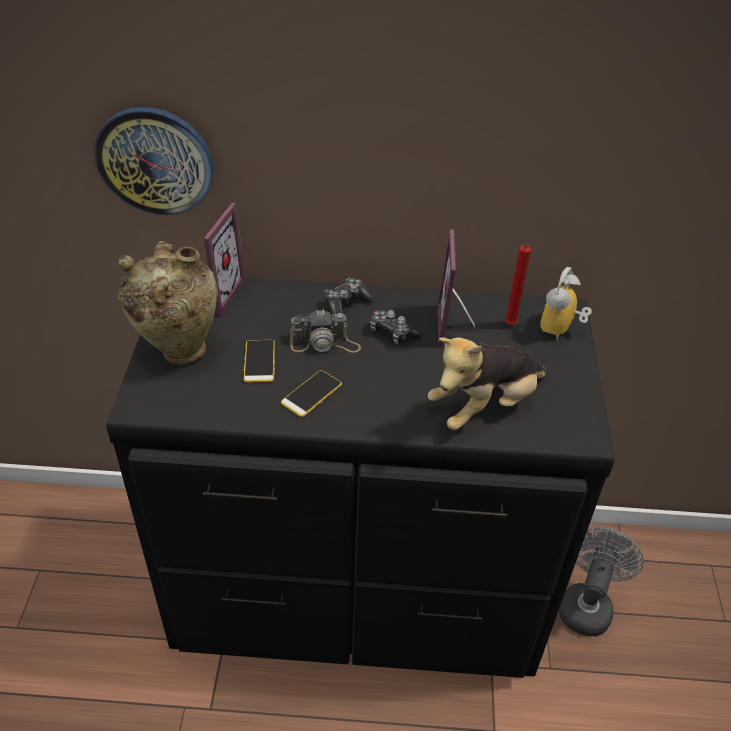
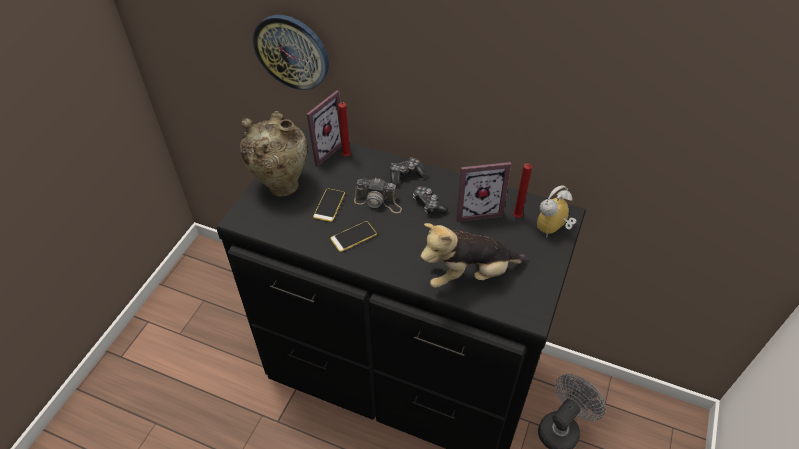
camera: 20 degrees right, 5 degrees up
picture frame [438,229,475,346] -> picture frame turned 120 degrees counterclockwise [456,162,511,222]
none -> red candle [338,102,351,156]

